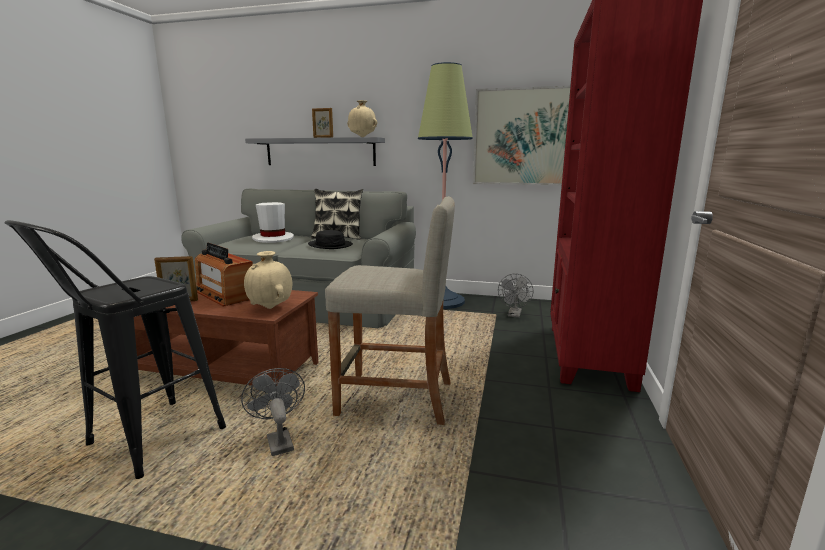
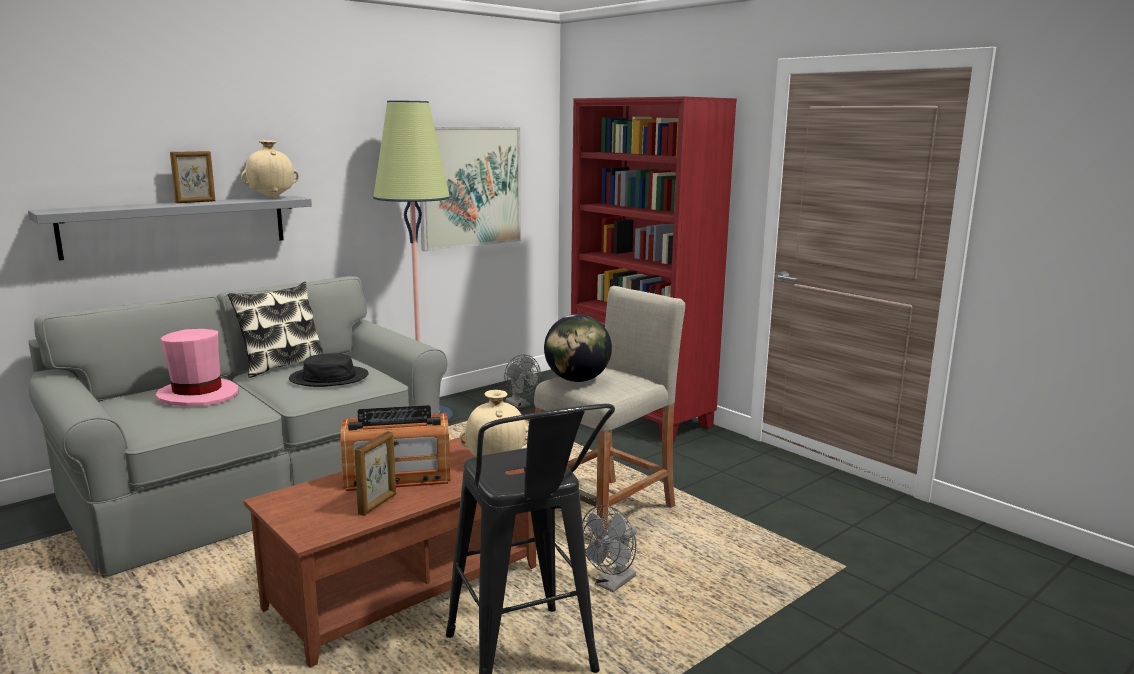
camera: 55 degrees left, 0 degrees up
grey fan [241,368,305,456] -> grey fan turned 60 degrees counterclockwise [582,505,637,592]
white hat [252,202,294,243] -> pink hat [156,329,238,406]
none -> globe [544,314,612,382]

